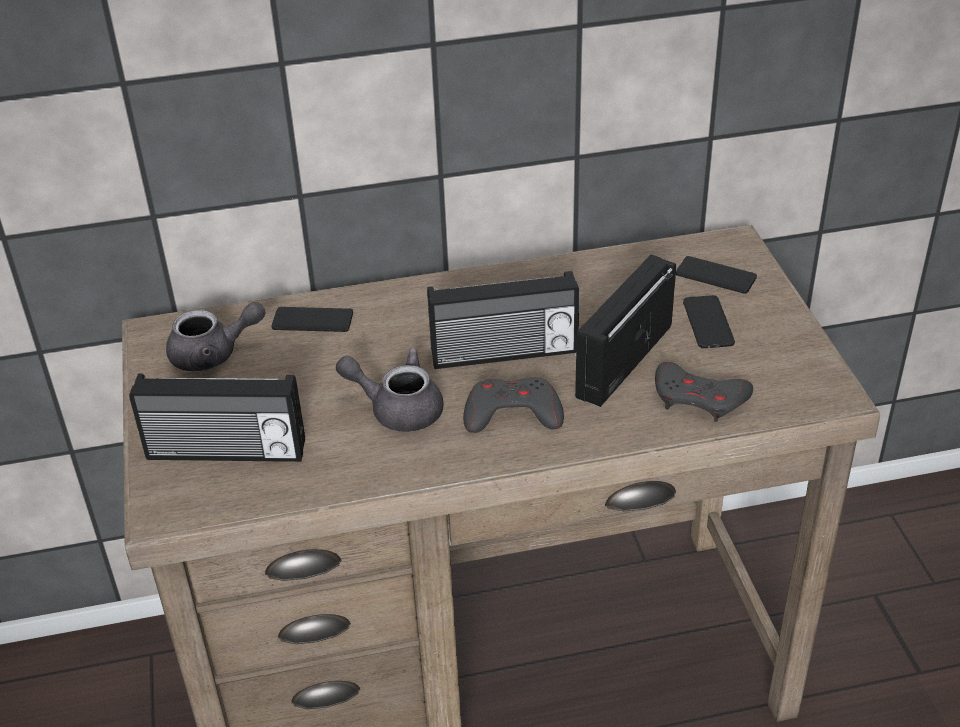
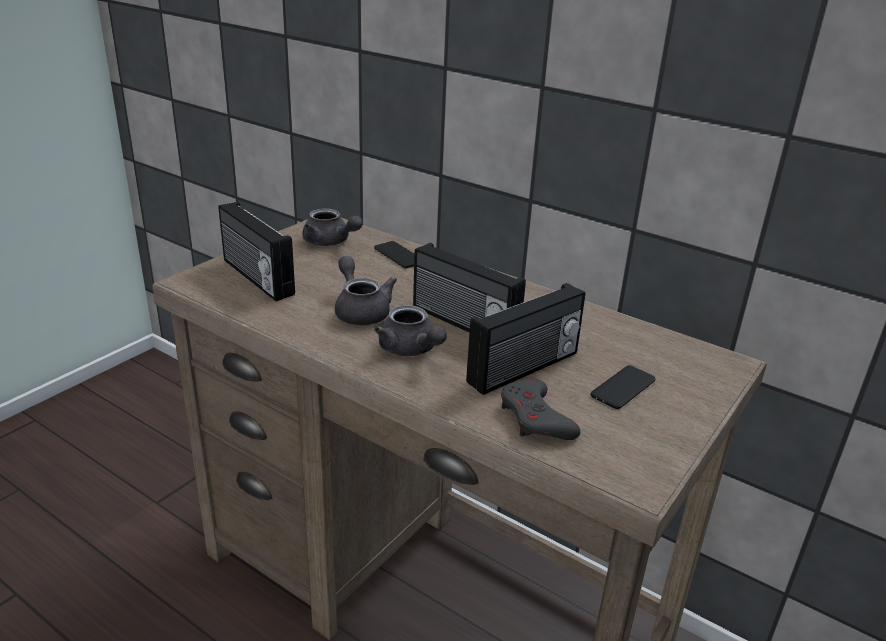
camera: 45 degrees right, 10 degrees down
grey game controller [463,377,564,433] -> grey teapot [375,305,447,356]
radio [575,254,676,407] -> radio turned 150 degrees clockwise [466,283,586,395]
phone [676,256,757,294] -> none

